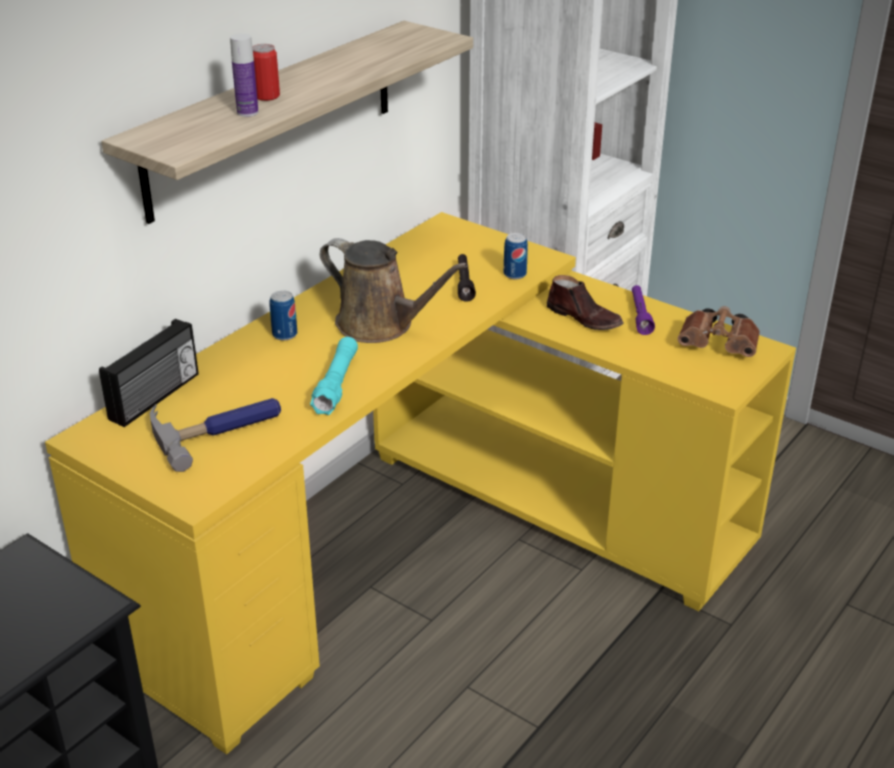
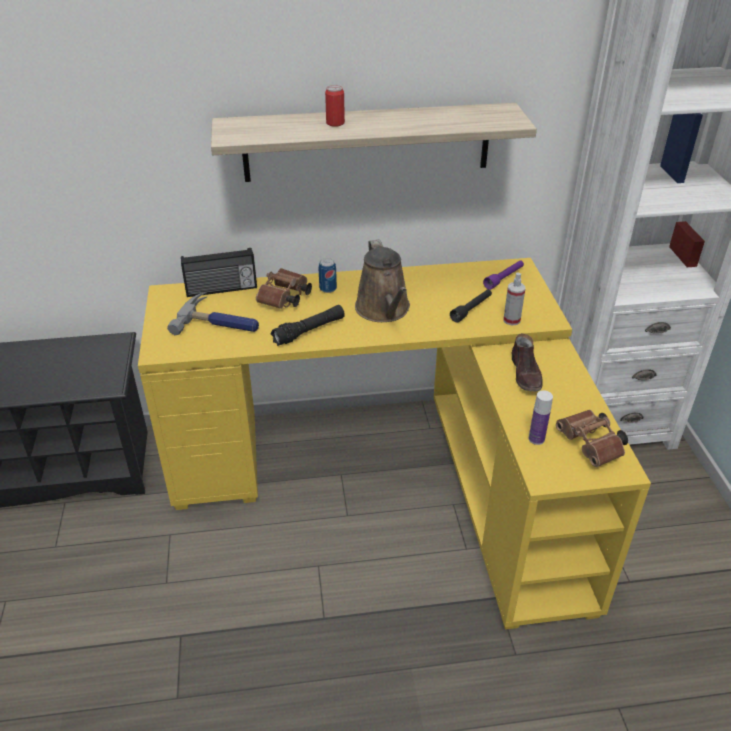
camera: 45 degrees right, 5 degrees up
bottle [230,33,258,117] -> bottle moved to [529,390,553,445]
turquoise flashlight [310,337,358,415] -> black flashlight [270,305,345,346]
can [504,233,528,279] -> spray bottle [504,273,525,326]
purple flashlight [632,285,655,335] -> purple flashlight moved to [483,260,524,290]
none -> brown binoculars [256,268,312,309]

